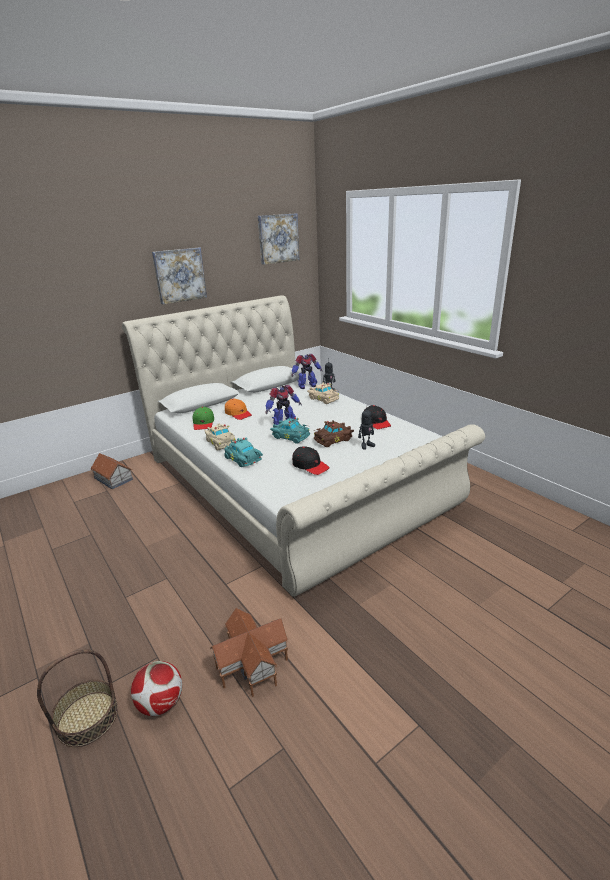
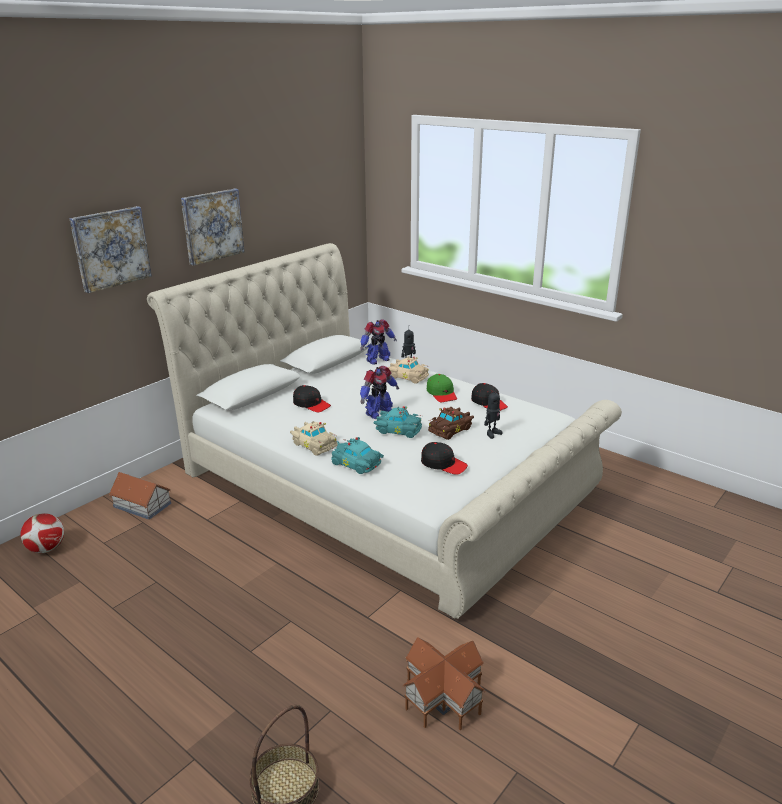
camera: 15 degrees left, 0 degrees up
football [131,661,182,716] -> football moved to [21,513,64,553]
green cap [193,407,214,430] -> green cap moved to [427,374,457,402]
orange cap [225,399,252,420] -> black cap [293,385,331,412]
picture [258,213,299,265] -> picture moved to [69,206,152,293]

